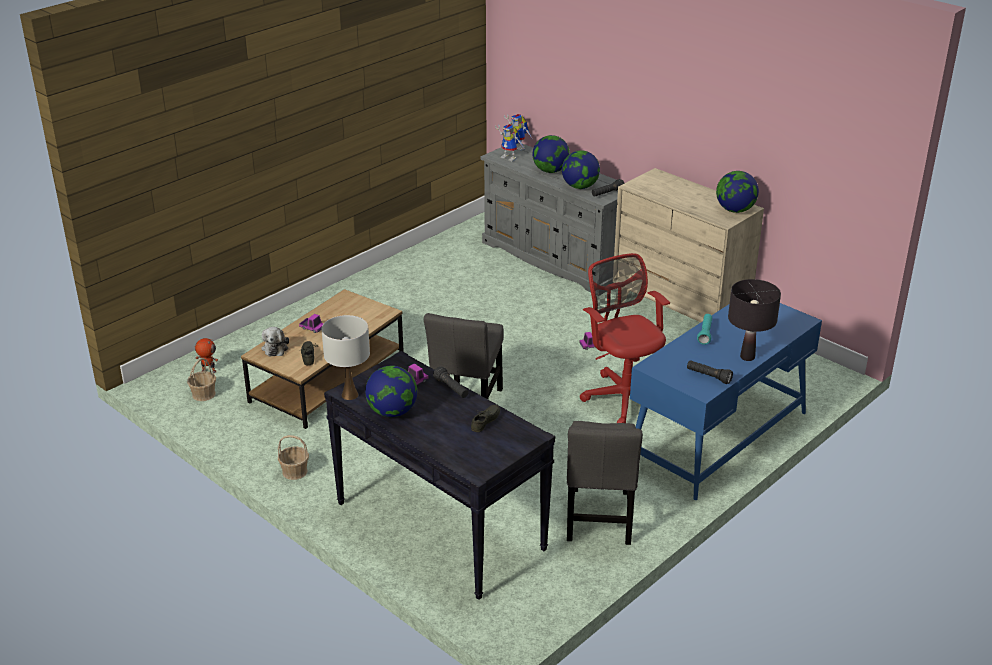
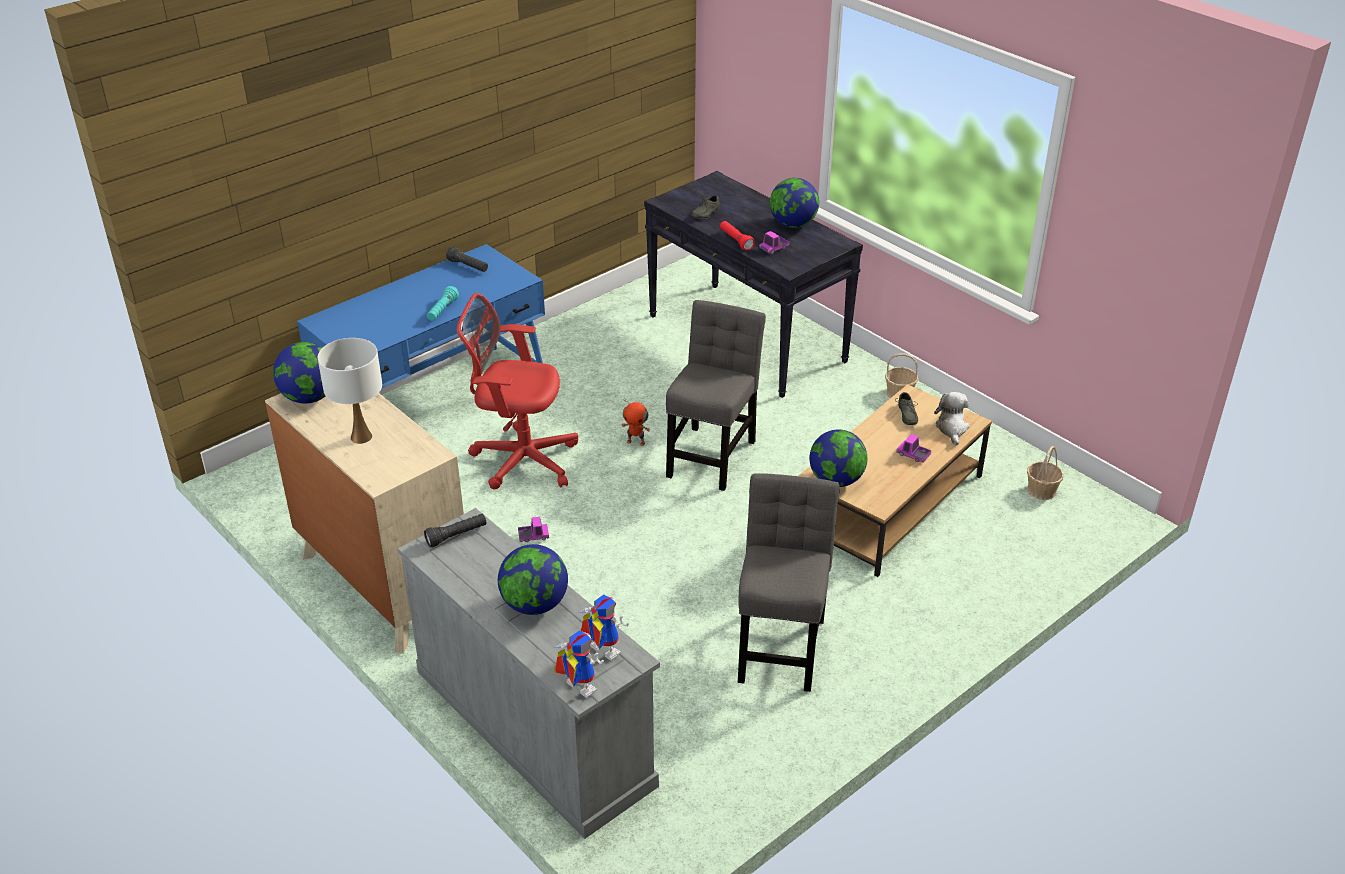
camera: 175 degrees left, 5 degrees up
toy robot [195,338,218,373] -> toy robot moved to [622,398,650,446]
white table lamp [322,315,370,400] -> white table lamp moved to [318,338,382,444]
black flashlight [433,367,469,398] -> red flashlight [720,221,755,251]
globe [562,150,600,189] -> globe moved to [809,430,867,487]
grey chair [567,421,643,545] -> grey chair moved to [738,473,840,692]
red office chair [580,253,670,423] -> red office chair turned 120 degrees clockwise [457,293,578,489]
black table lamp [728,279,781,361] -> none

